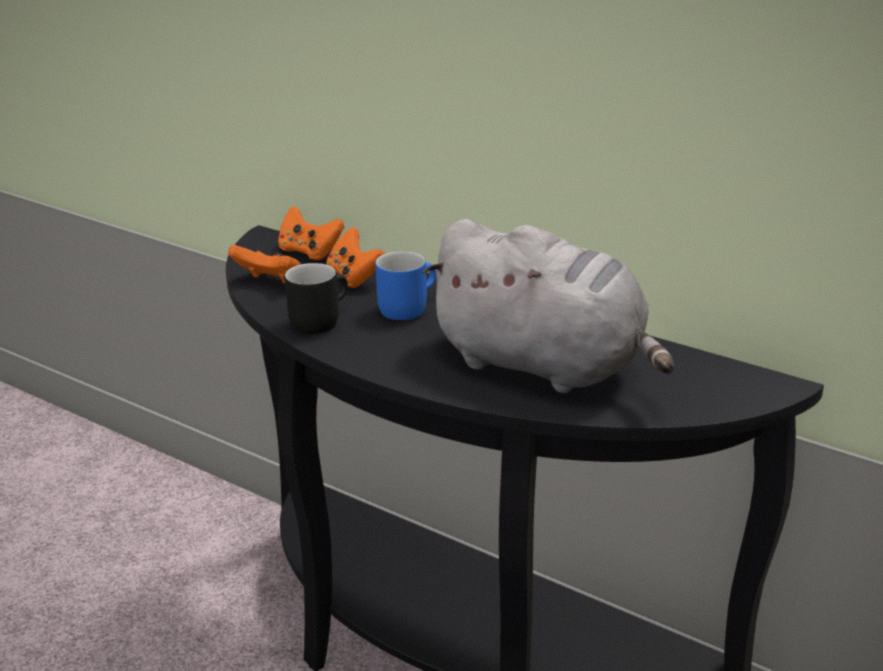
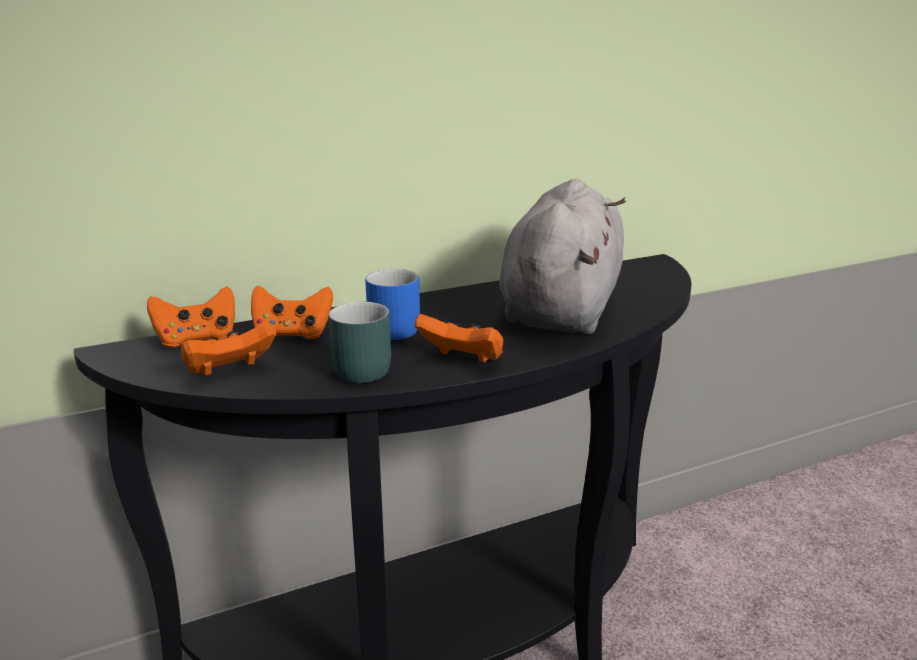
camera: 60 degrees left, 5 degrees down
black mug [284,263,348,334] -> turquoise mug [328,302,391,383]
grey plush toy [422,219,674,393] -> grey plush toy turned 45 degrees counterclockwise [499,178,626,334]
none -> orange game controller [415,314,503,363]

